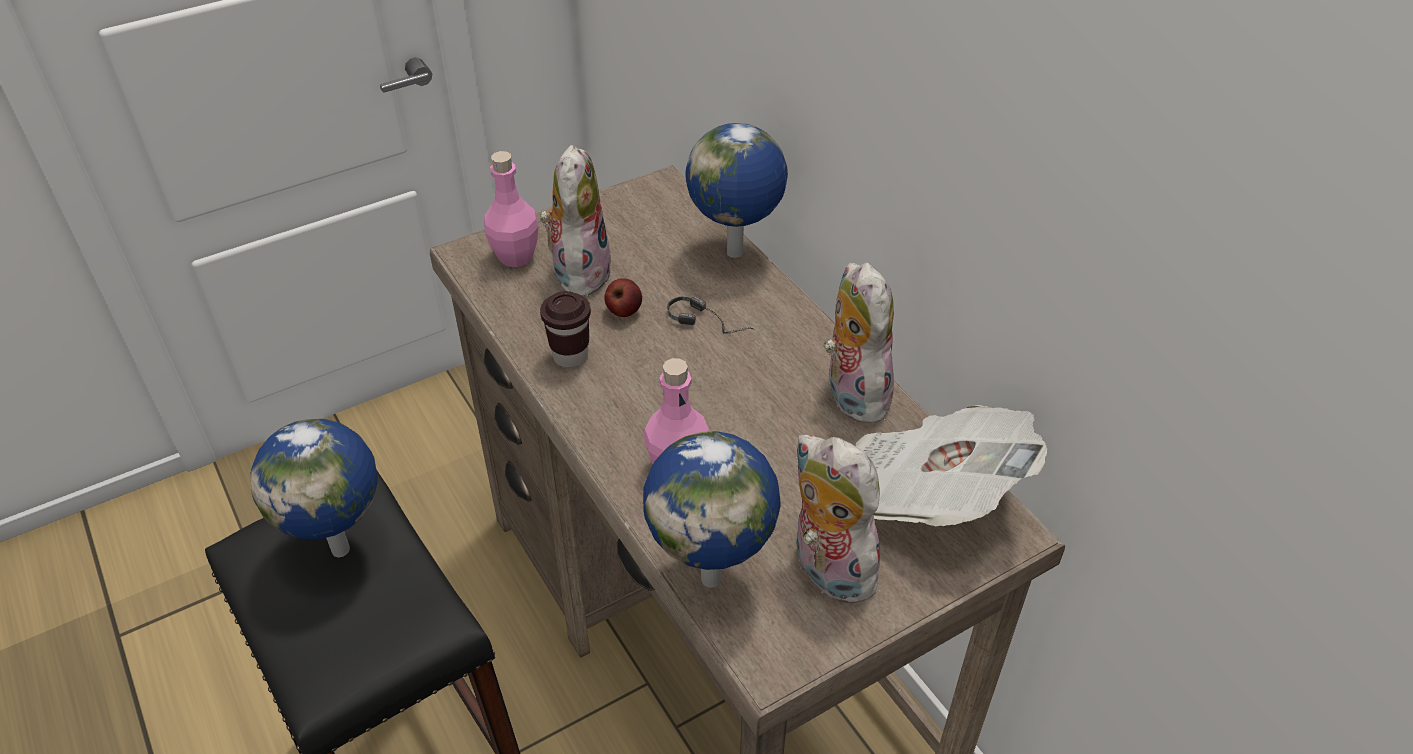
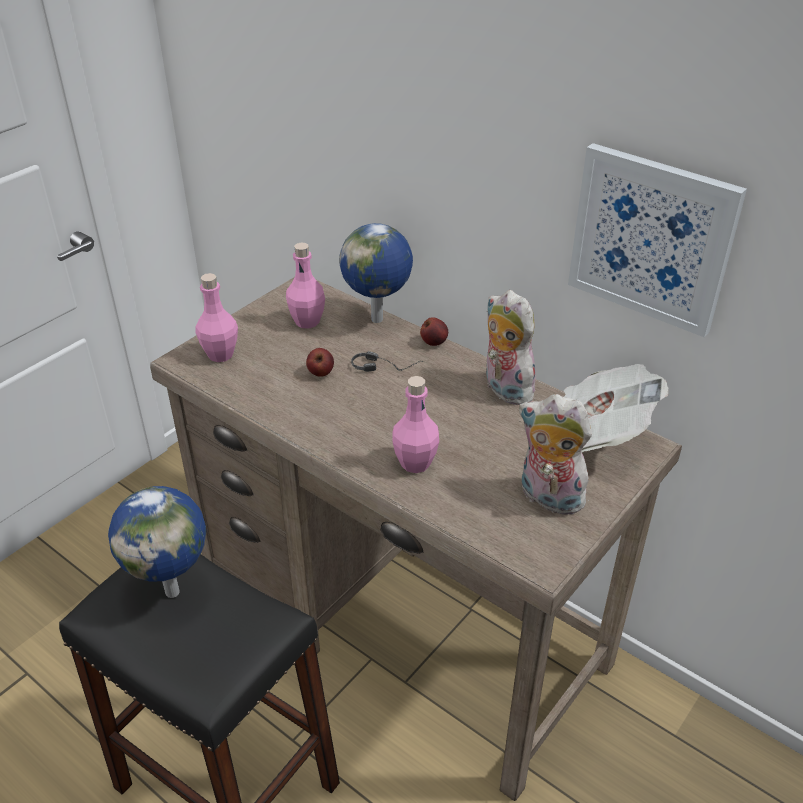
camera: 20 degrees left, 5 degrees down
plush toy [540,145,612,297] -> none
brown cup [540,291,591,368] -> none
globe [643,431,781,588] -> none
none -> pink bottle [286,243,325,329]
none -> apple [420,317,448,346]
none -> picture [568,143,747,337]

